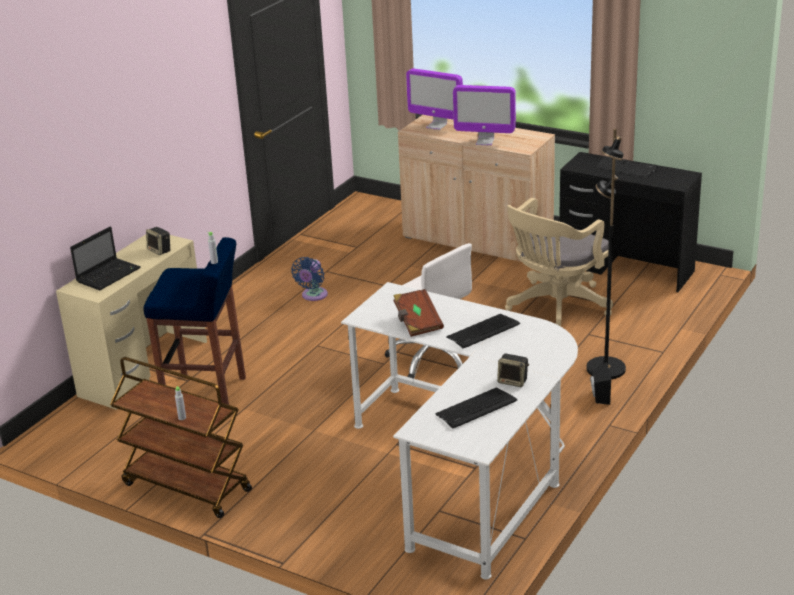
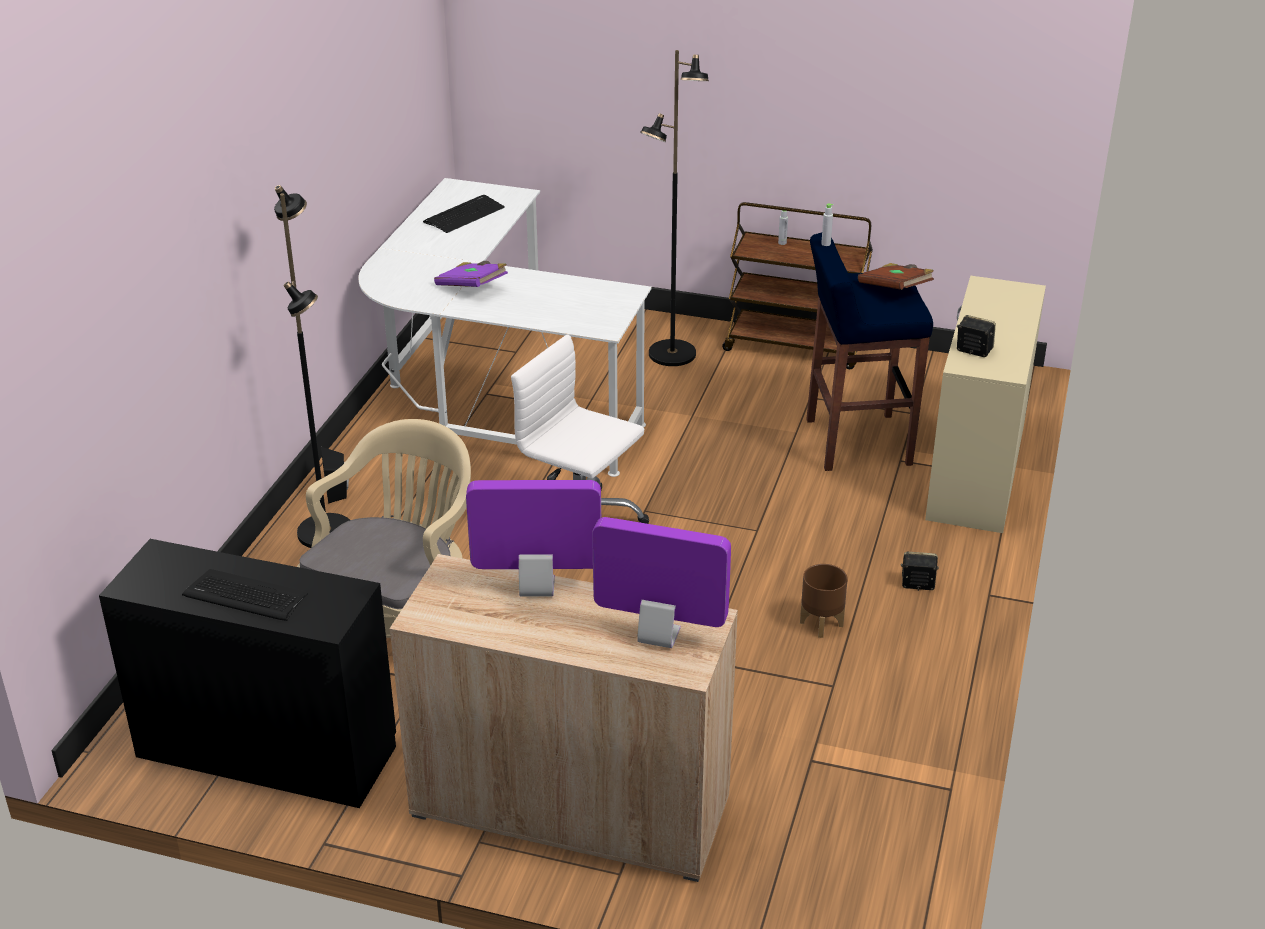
camera: 165 degrees right, 5 degrees up
laptop [70,226,141,290] -> none
blue fan [291,257,328,301] -> brown planter [800,564,848,638]
brown book [393,289,444,337] -> brown book moved to [858,263,934,290]
keyboard [446,314,520,348] -> purple book [434,261,508,287]
speaker [497,354,529,387] -> speaker moved to [901,552,939,591]
none -> black floor lamp [640,50,709,366]

